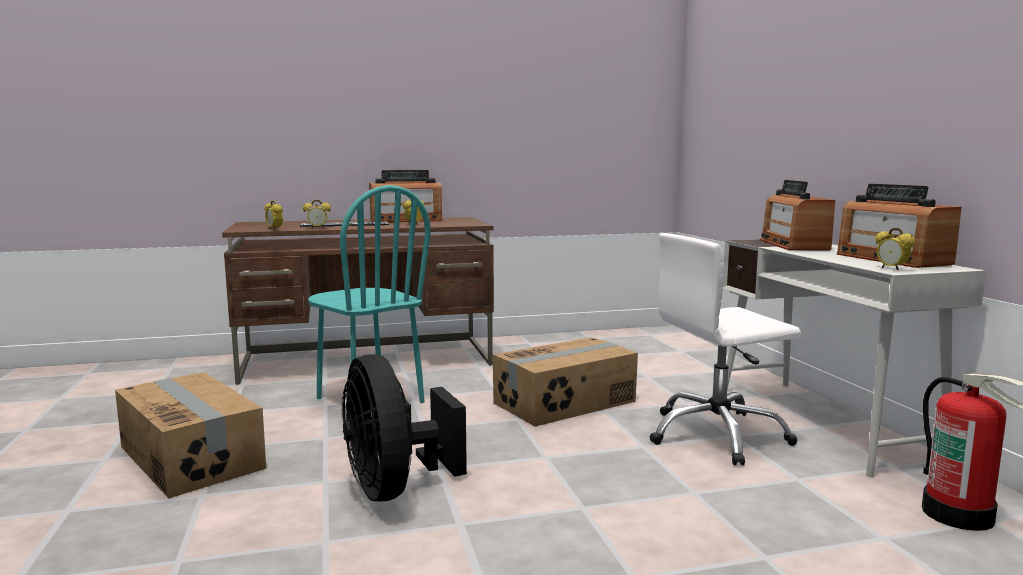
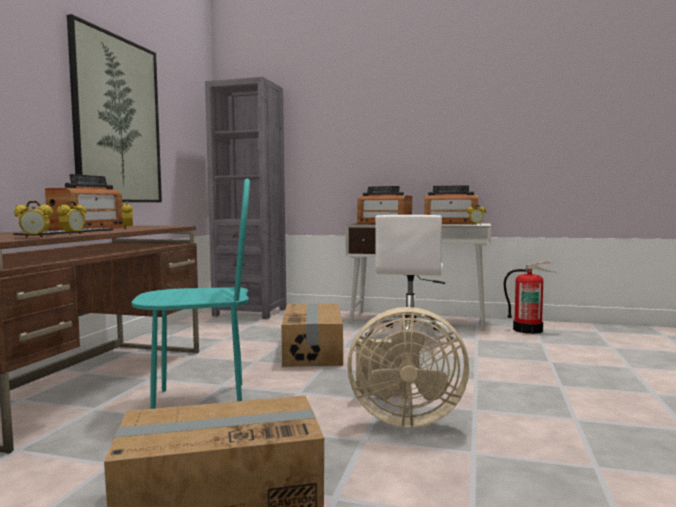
camera: 60 degrees left, 5 degrees down
black fan [342,354,467,501] -> beige fan [347,307,469,428]
none -> picture [67,14,162,202]
none -> grey bookcase [205,77,286,319]

